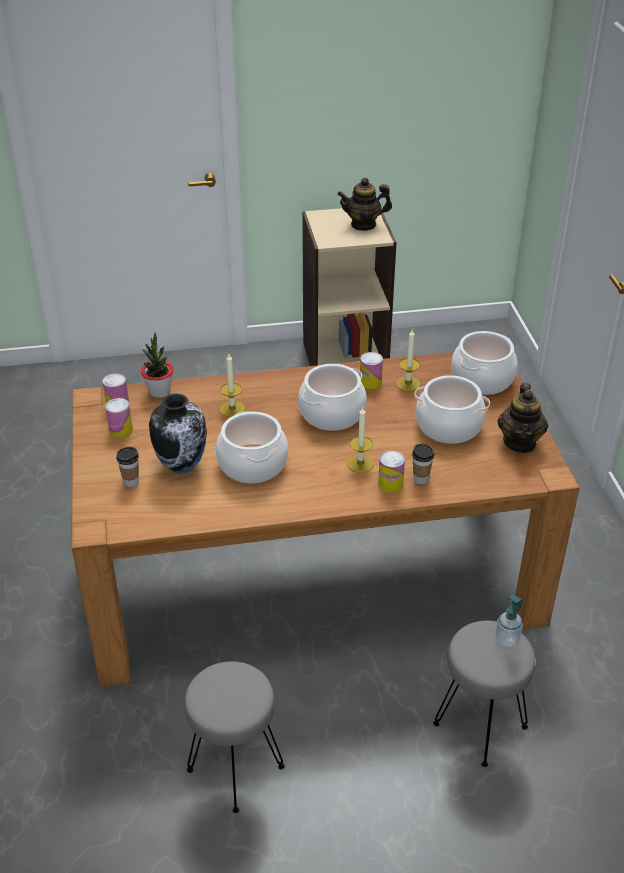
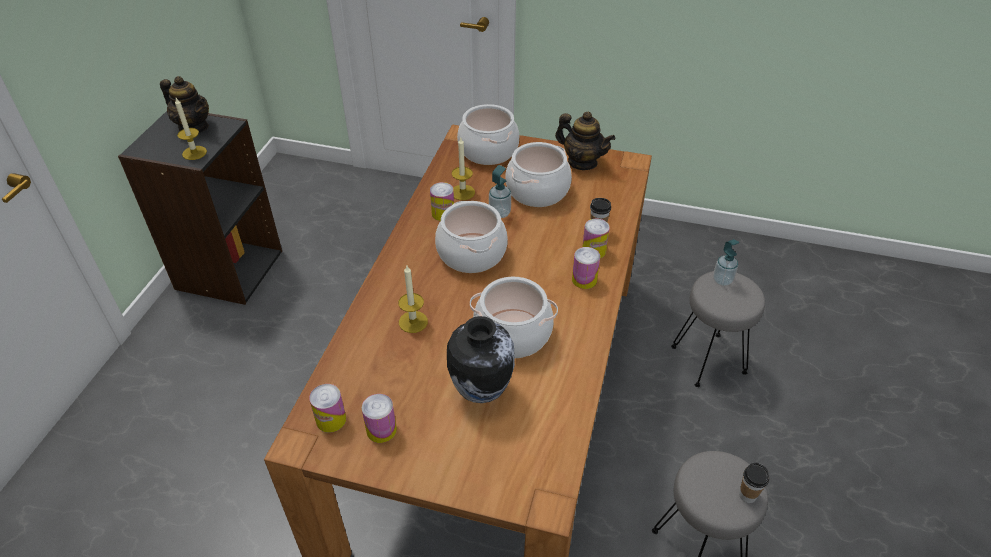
camera: 65 degrees left, 5 degrees up
cup [116,447,139,487] -> cup moved to [739,463,769,503]
potted plant [141,332,173,398] -> none
beige bookcase [302,208,397,366] -> black bookcase [118,111,282,305]
teapot [337,178,392,231] -> teapot turned 75 degrees counterclockwise [160,76,209,133]
candle [347,407,374,473] -> candle moved to [175,98,207,160]
none -> soap dispenser [489,165,511,218]
none -> can [572,247,600,289]

